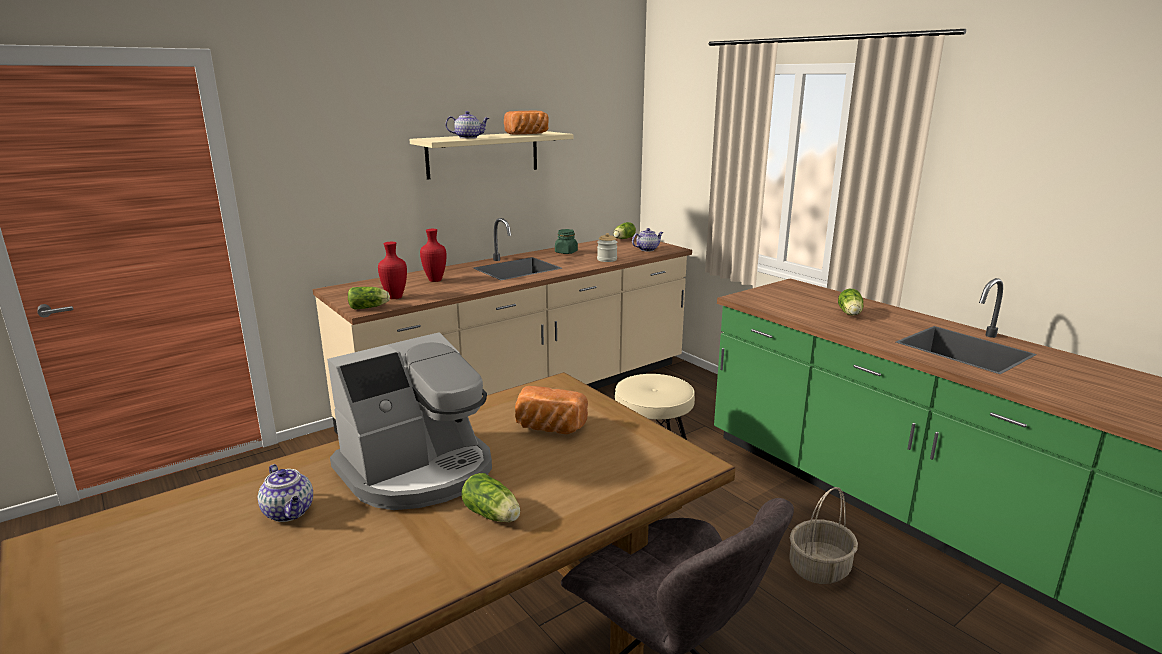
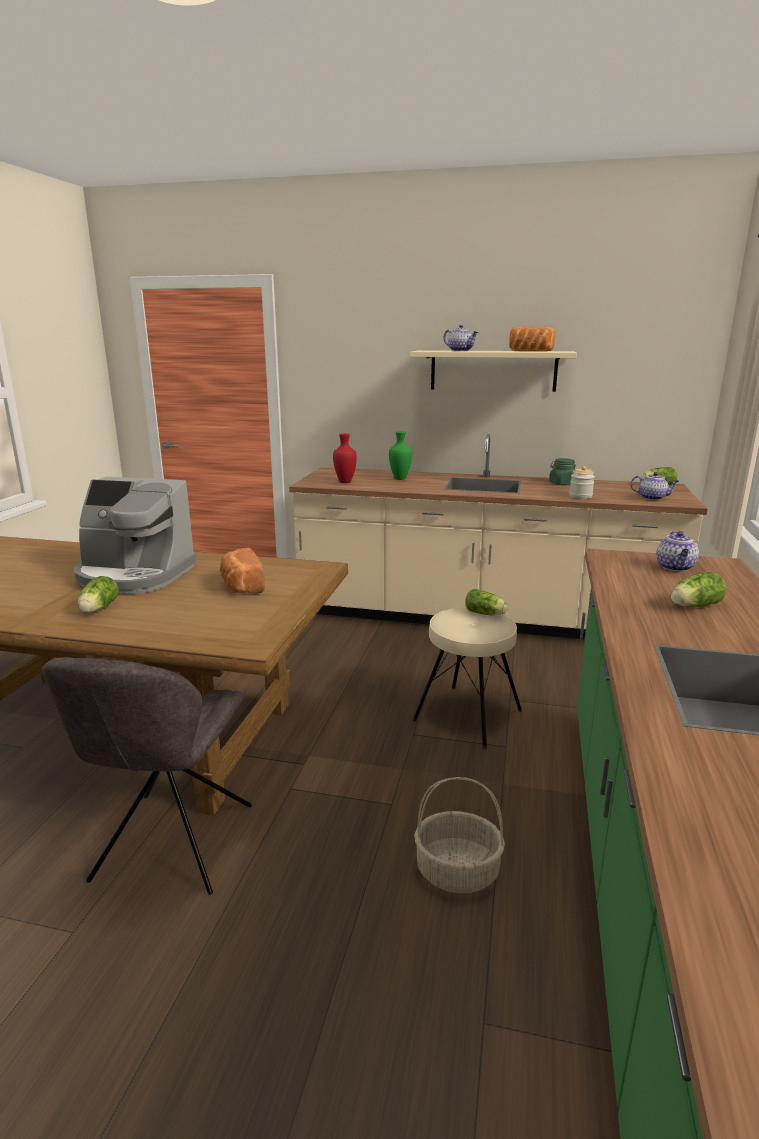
camera: 50 degrees right, 0 degrees up
teapot [258,464,313,522] -> teapot moved to [656,531,699,571]
lettuce [348,287,390,309] -> lettuce moved to [465,589,508,615]
red vase [420,229,446,282] -> green vase [389,431,412,480]

